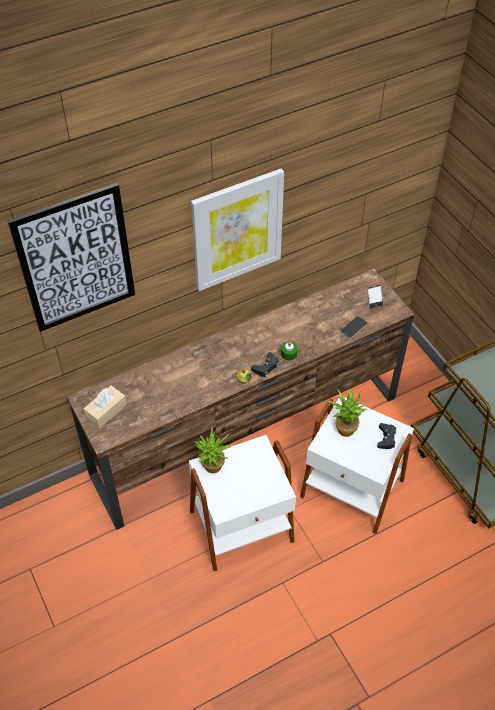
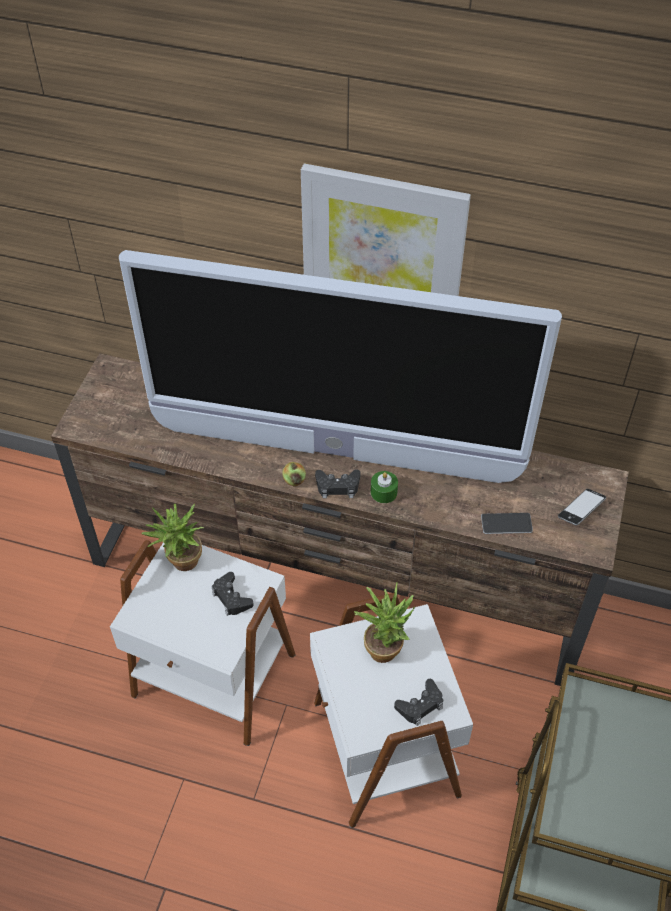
camera: 45 degrees right, 0 degrees up
picture [7,183,135,332] -> none
beige tissue box [83,385,127,429] -> none
none -> television [119,250,562,483]
none -> black game controller [212,572,254,616]

